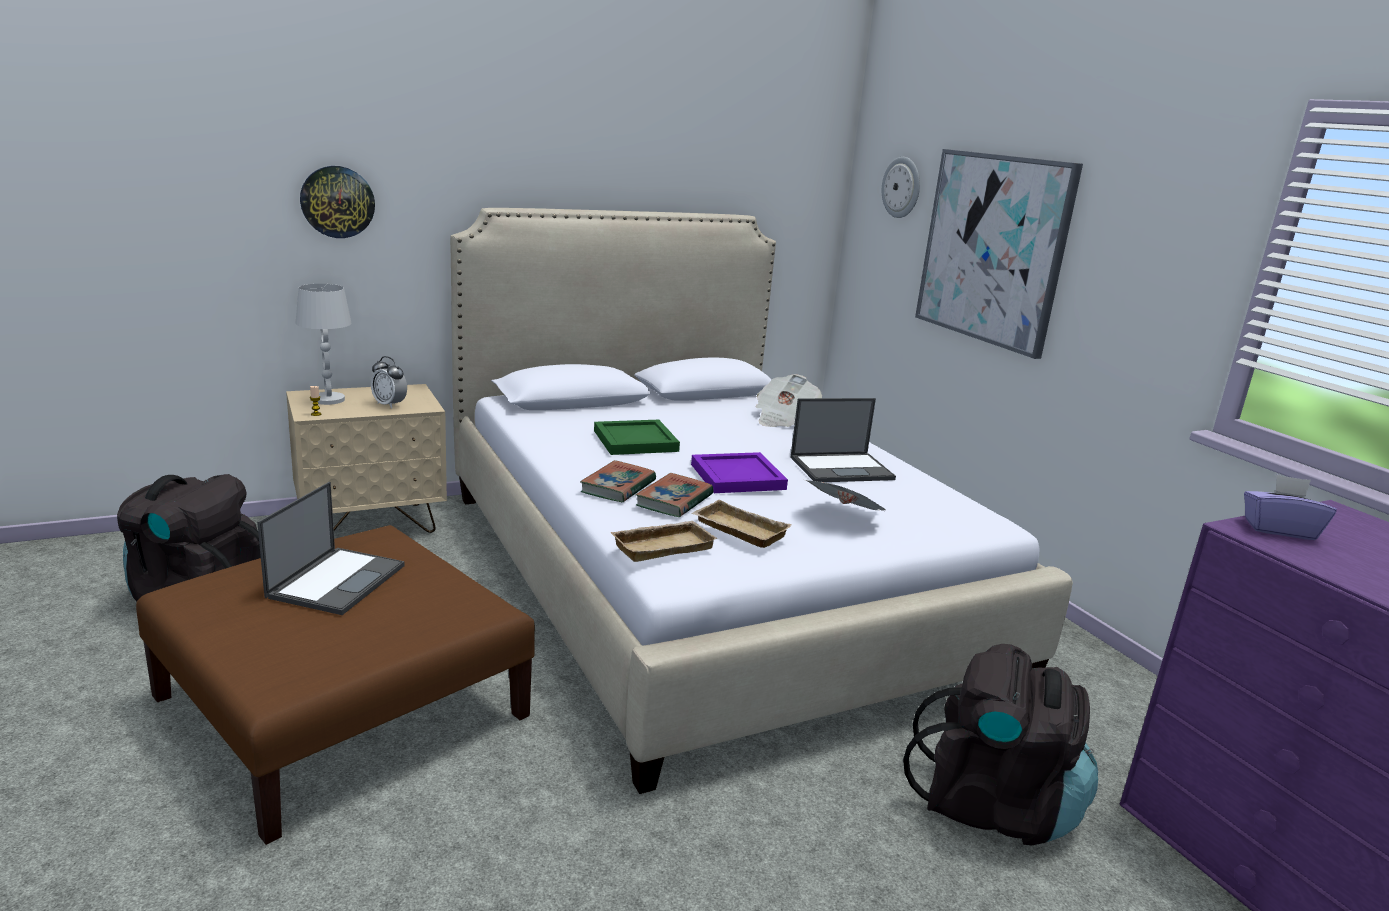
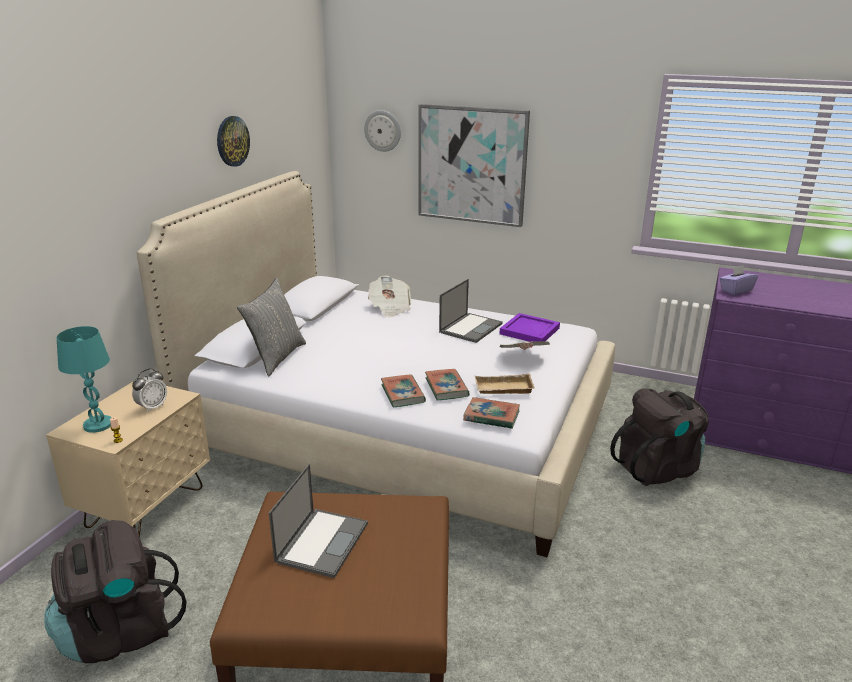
camera: 40 degrees left, 5 degrees up
laptop [257,482,405,615] -> laptop turned 45 degrees clockwise [269,464,368,578]
white table lamp [296,284,352,405] -> turquoise table lamp [57,326,111,433]
wall clock [300,166,375,238] -> wall clock moved to [217,116,250,167]
alarm clock [371,356,407,409] -> alarm clock turned 45 degrees counterclockwise [132,368,167,413]
green tray [594,420,680,455] -> none
beige tray [610,521,717,562] -> book [463,397,520,429]
purple tray [691,452,788,493] -> purple tray moved to [500,313,560,342]
none -> grey pillow [237,278,306,377]

